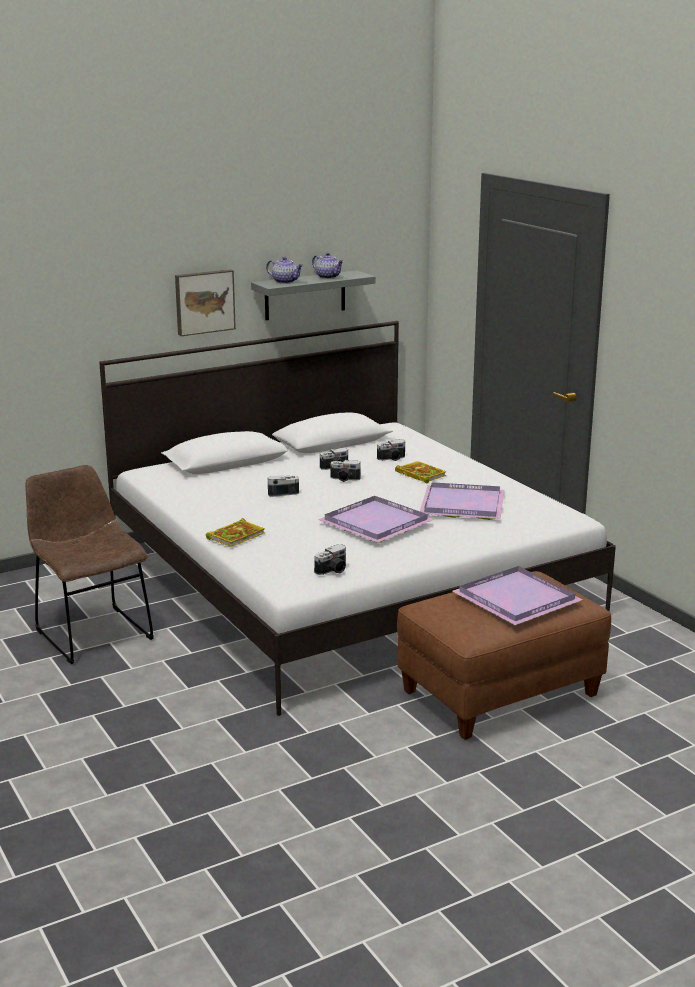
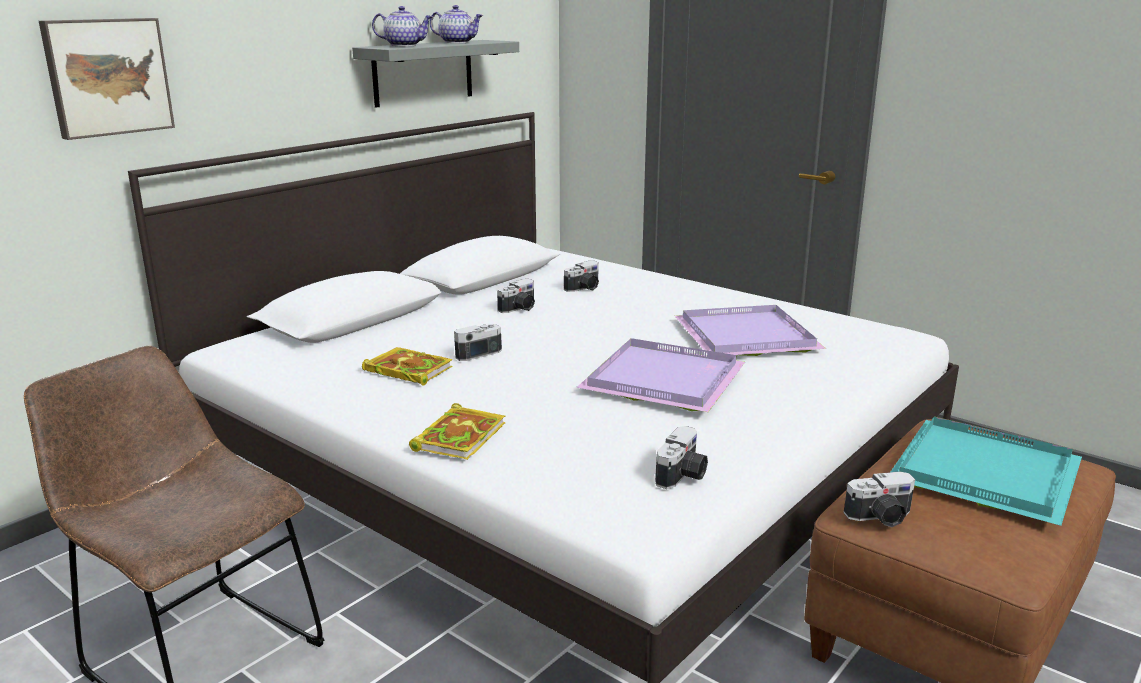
camera: 20 degrees left, 0 degrees up
picture [175,269,236,336] -> picture moved to [39,18,175,140]
camera [330,460,361,482] -> camera moved to [844,471,915,527]
book [395,461,447,484] -> book moved to [362,347,453,386]
purple tray [452,566,583,625] -> turquoise tray [891,416,1082,526]

